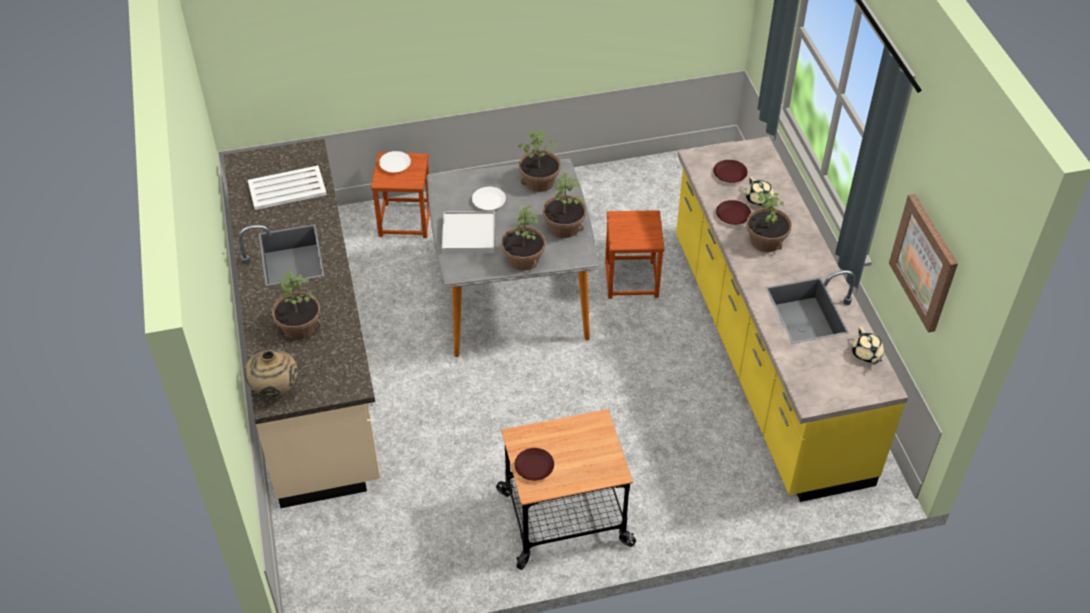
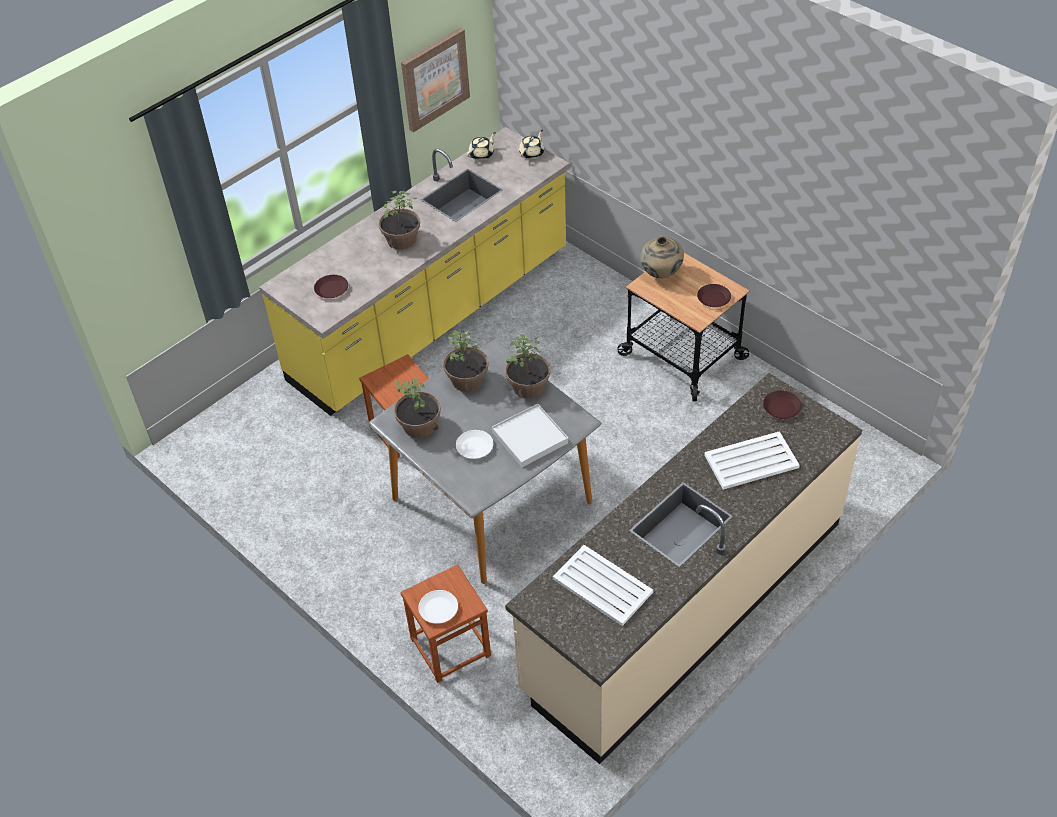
camera: 120 degrees left, 0 degrees up
beige vase [244,350,298,397] -> beige vase moved to [640,236,684,279]
potted plant [272,271,321,340] -> white tray [704,431,800,490]
brown plate [716,200,751,225] -> brown plate moved to [763,391,802,419]
beige teapot [746,177,774,206] -> beige teapot moved to [519,130,544,159]

